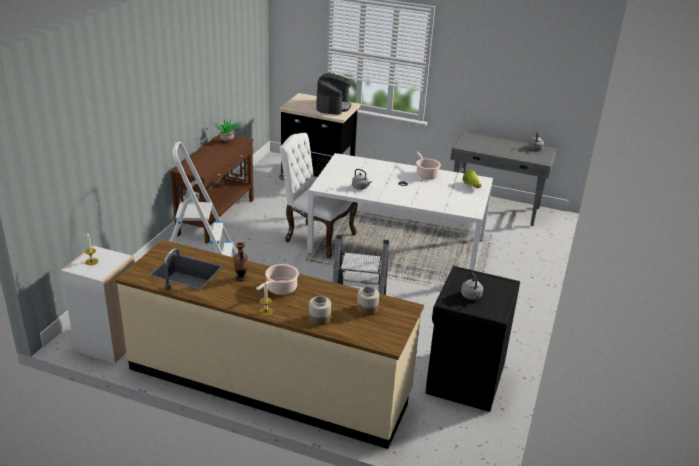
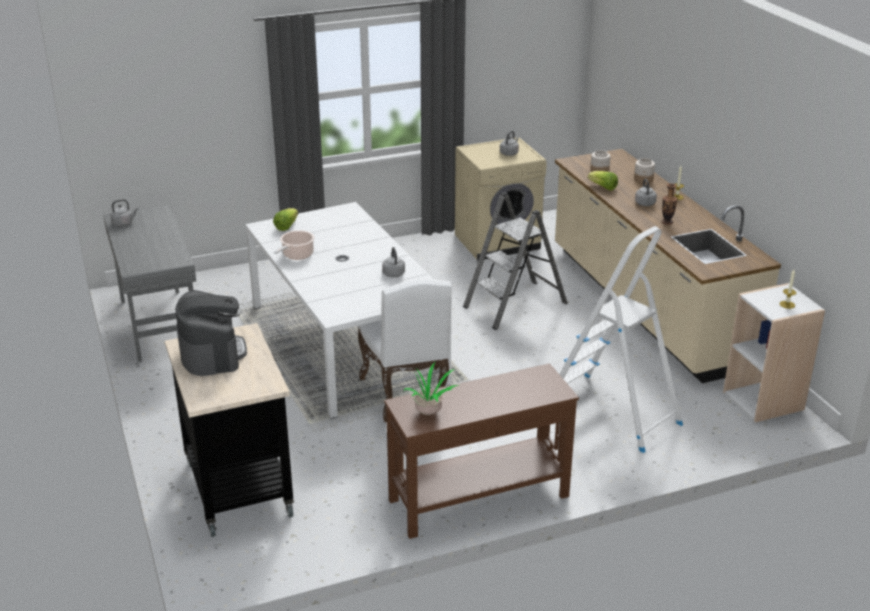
camera: 130 degrees left, 0 degrees up
cooking pot [256,264,299,295] -> grey kettle [635,178,657,206]
coffee machine [316,73,351,115] -> coffee machine turned 105 degrees clockwise [176,290,247,376]
black washing machine [425,266,520,412] -> beige washing machine [455,137,547,260]
none -> lettuce [588,171,618,191]

